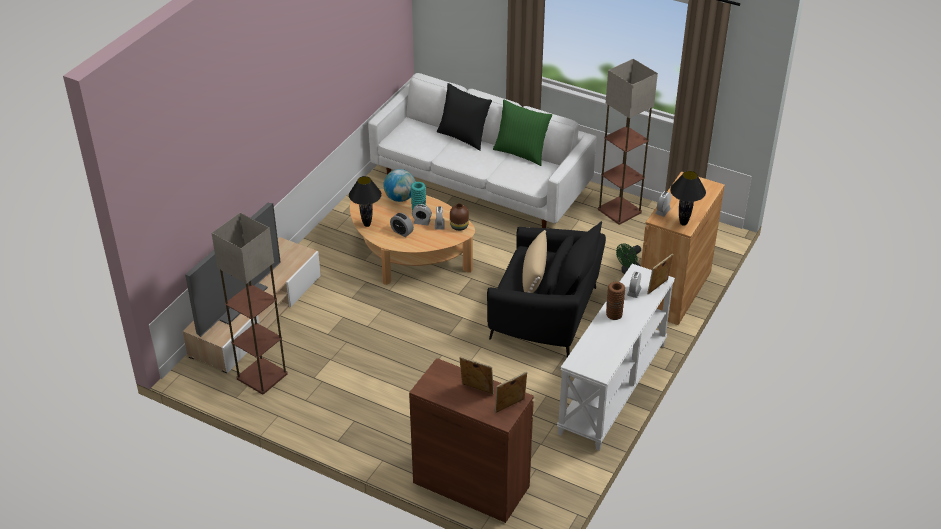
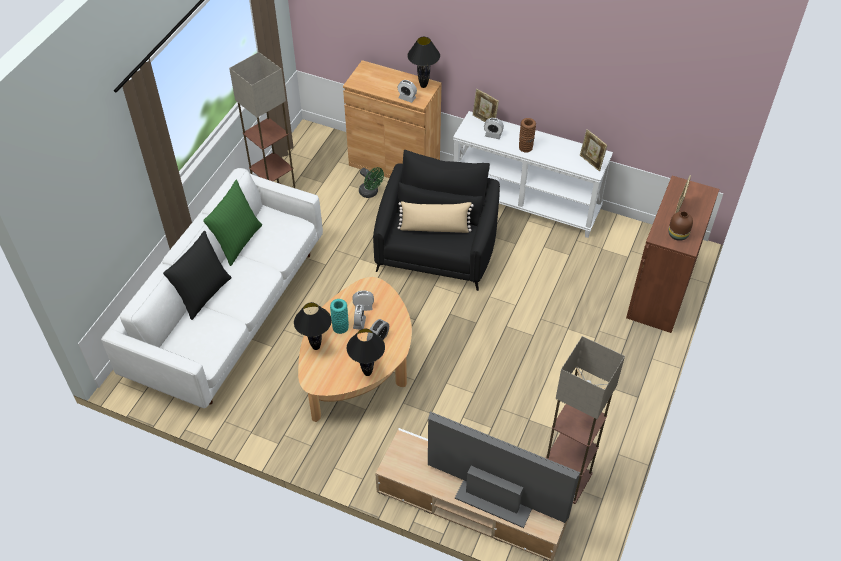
camera: 95 degrees left, 10 degrees up
globe [383,169,416,202] -> black table lamp [294,302,332,350]
brown vase [450,203,469,231] -> brown vase moved to [668,211,693,241]
picture frame [495,372,527,413] -> picture frame moved to [580,129,608,171]

